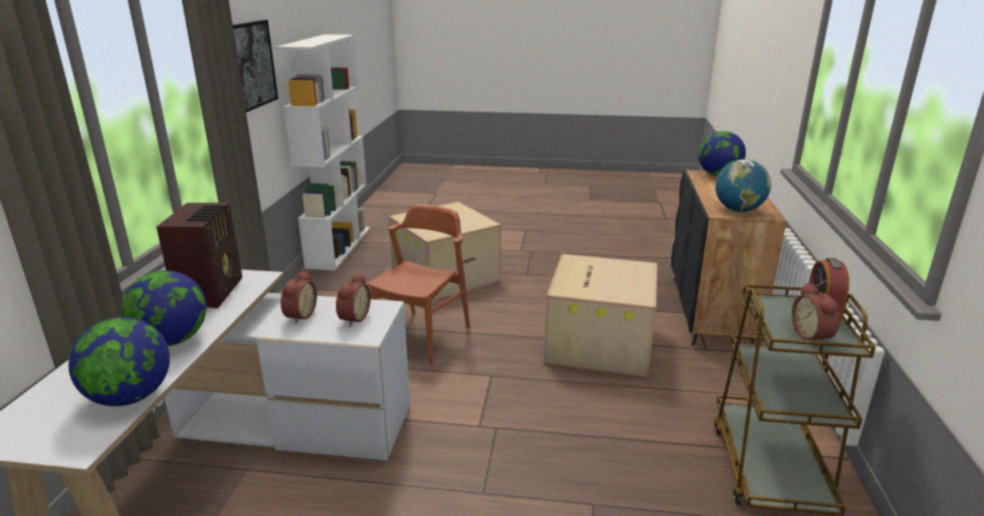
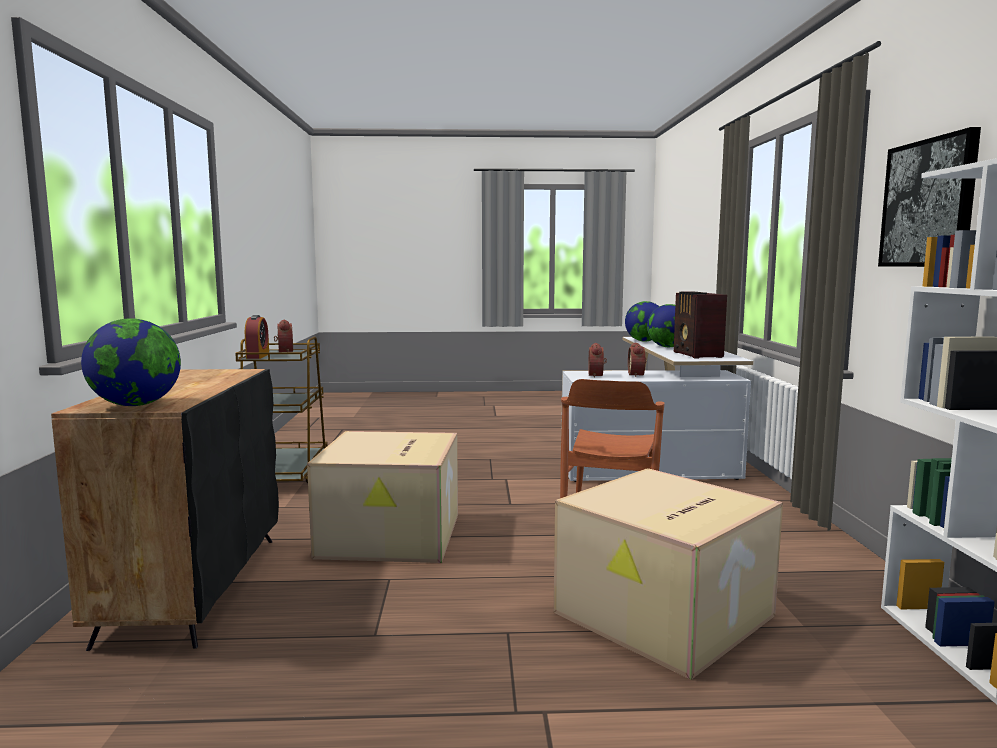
camera: 170 degrees right, 15 degrees down
globe [715,159,771,212] -> none

